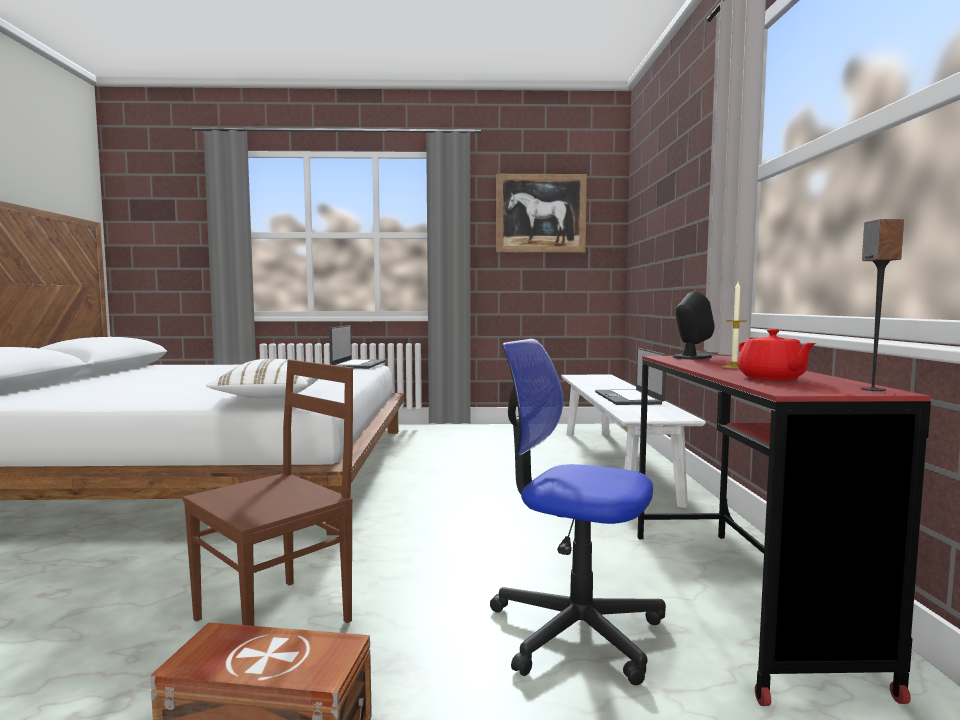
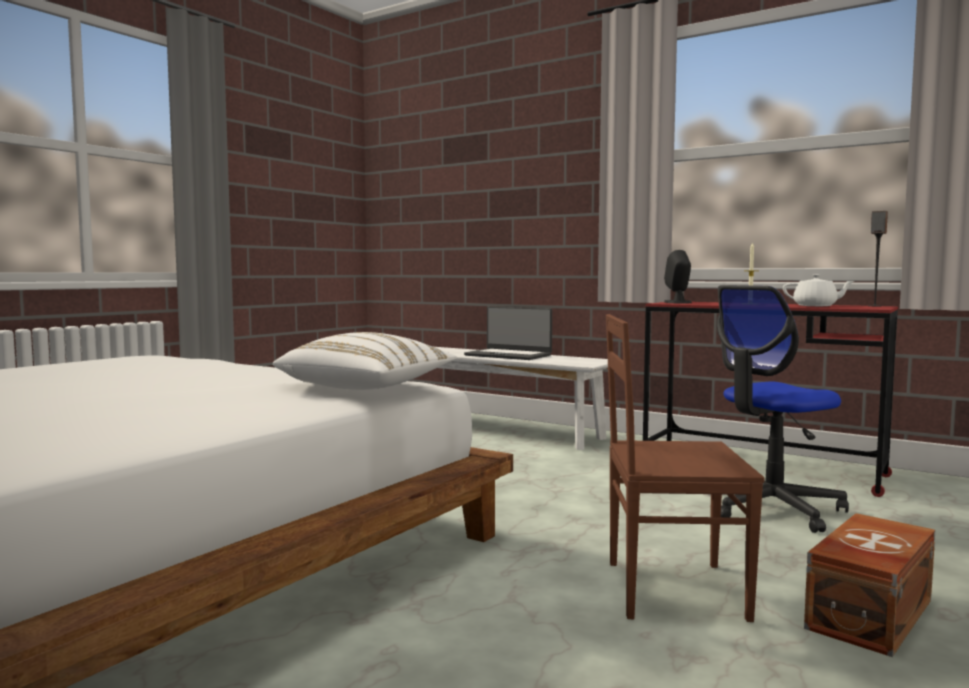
camera: 55 degrees left, 0 degrees up
brown chair [183,360,353,626] -> brown chair turned 75 degrees counterclockwise [606,314,765,622]
laptop [329,325,385,369] -> none
picture [496,174,587,253] -> none
red teapot [737,329,816,380] -> white teapot [783,274,854,306]

